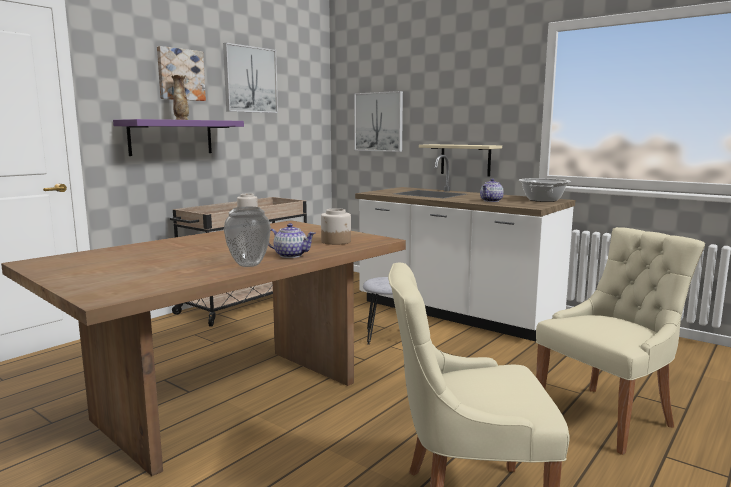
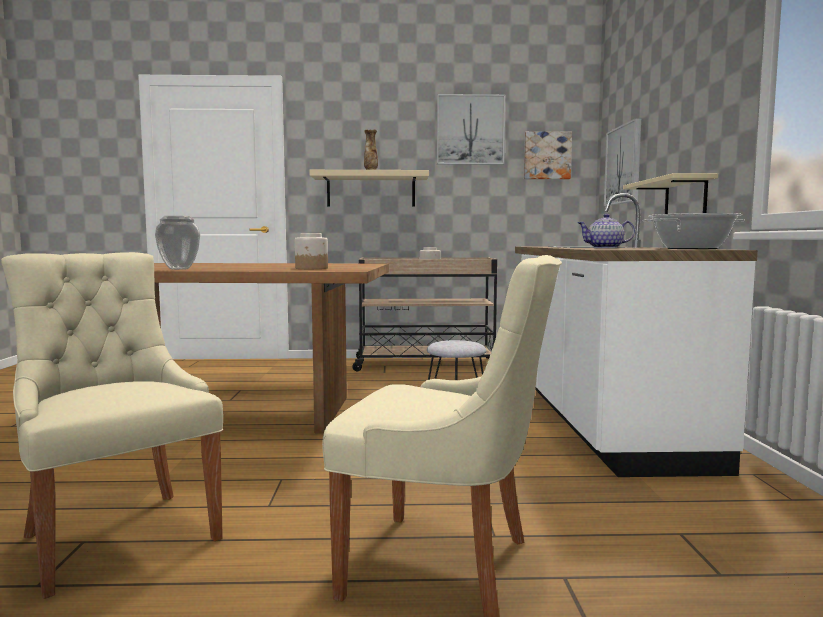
camera: 50 degrees right, 5 degrees down
purple shelf [113,119,244,156] -> beige shelf [309,170,429,207]
picture [157,46,206,101] -> picture moved to [524,131,572,180]
teapot [268,223,316,258] -> none

